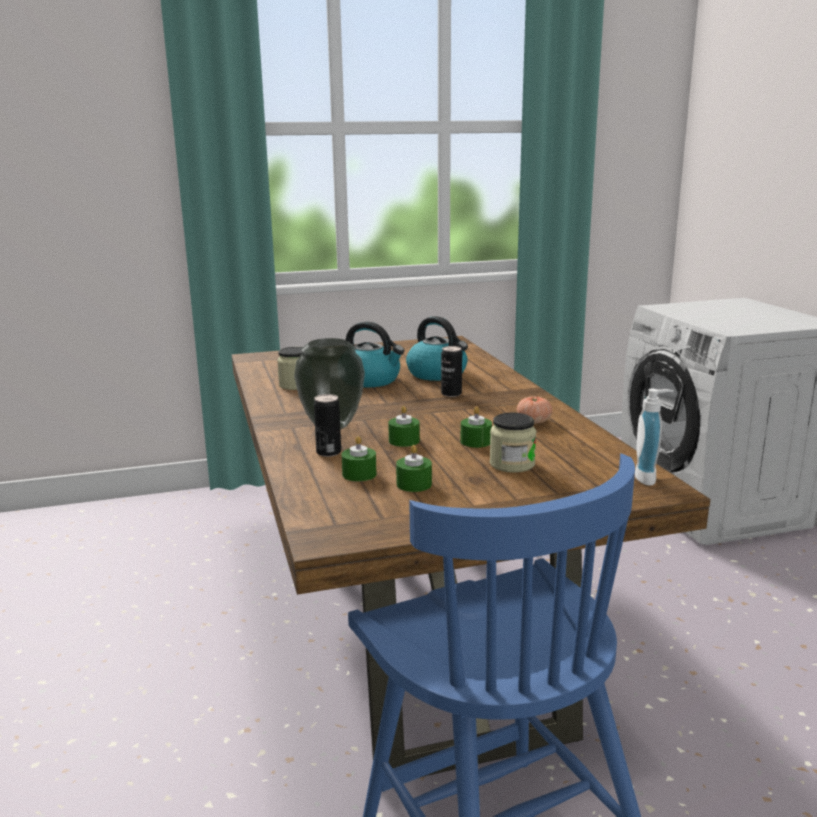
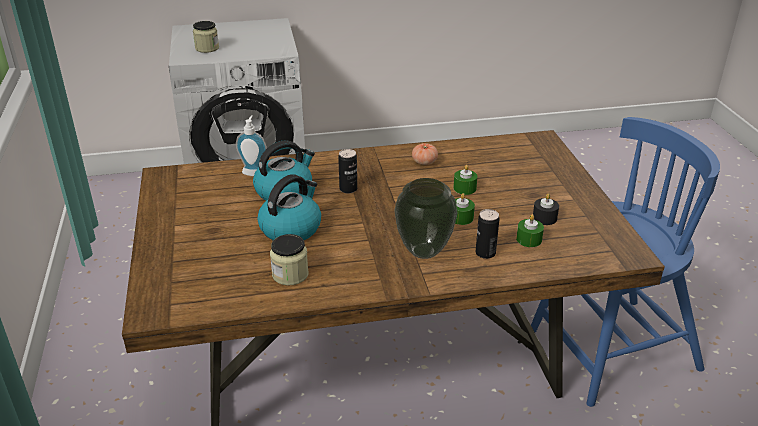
camera: 85 degrees left, 15 degrees up
green candle [396,445,432,492] -> black candle [533,193,559,225]
jar [490,412,536,473] -> jar moved to [193,21,219,53]
soap dispenser [635,389,674,486] -> soap dispenser moved to [236,115,267,176]

